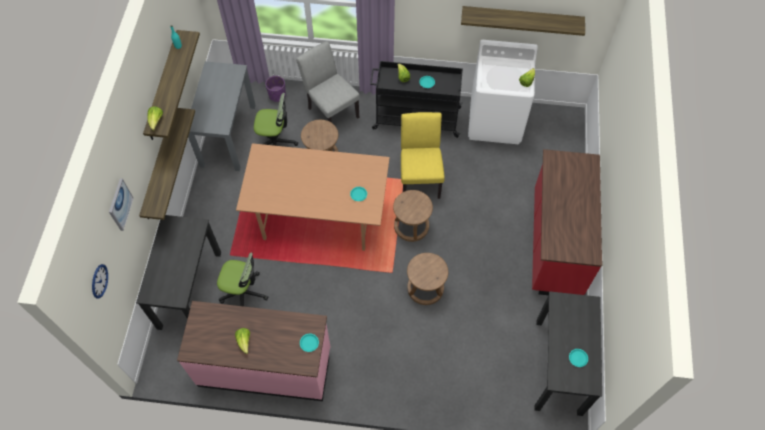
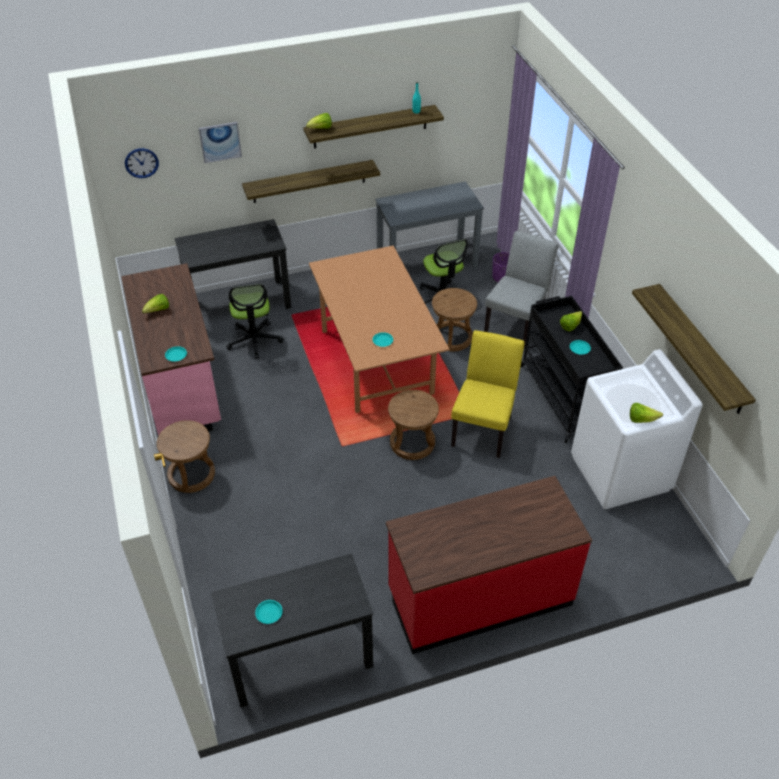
camera: 65 degrees right, 15 degrees down
yellow chair [401,112,445,199] -> yellow chair turned 45 degrees counterclockwise [451,330,525,458]
brown stool [407,253,448,305] -> brown stool moved to [157,420,215,493]

